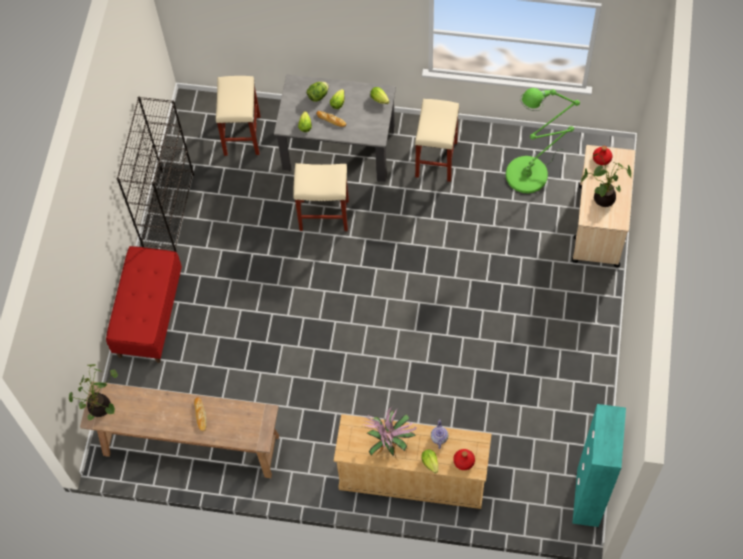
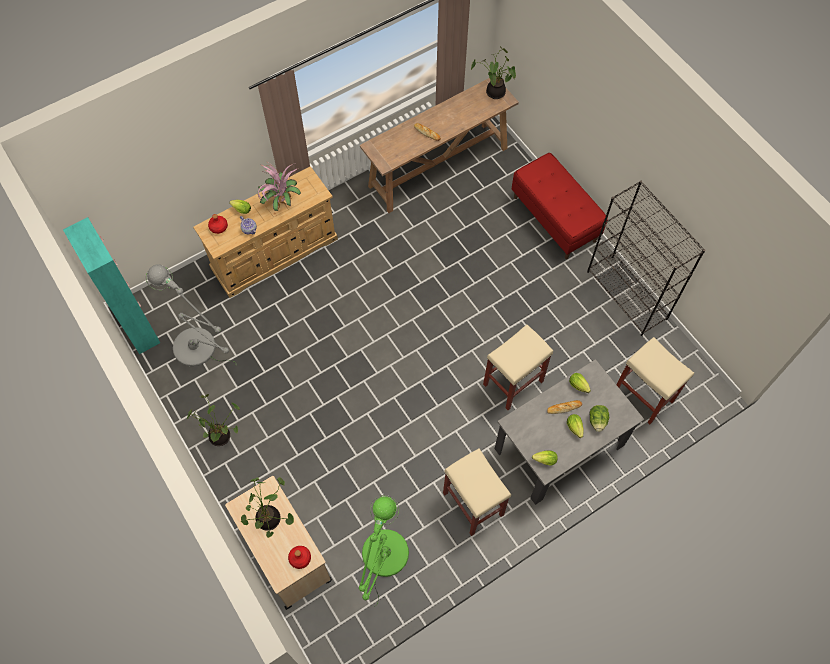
camera: 135 degrees right, 0 degrees up
none -> grey floor lamp [146,264,235,366]
none -> potted plant [187,394,240,446]

